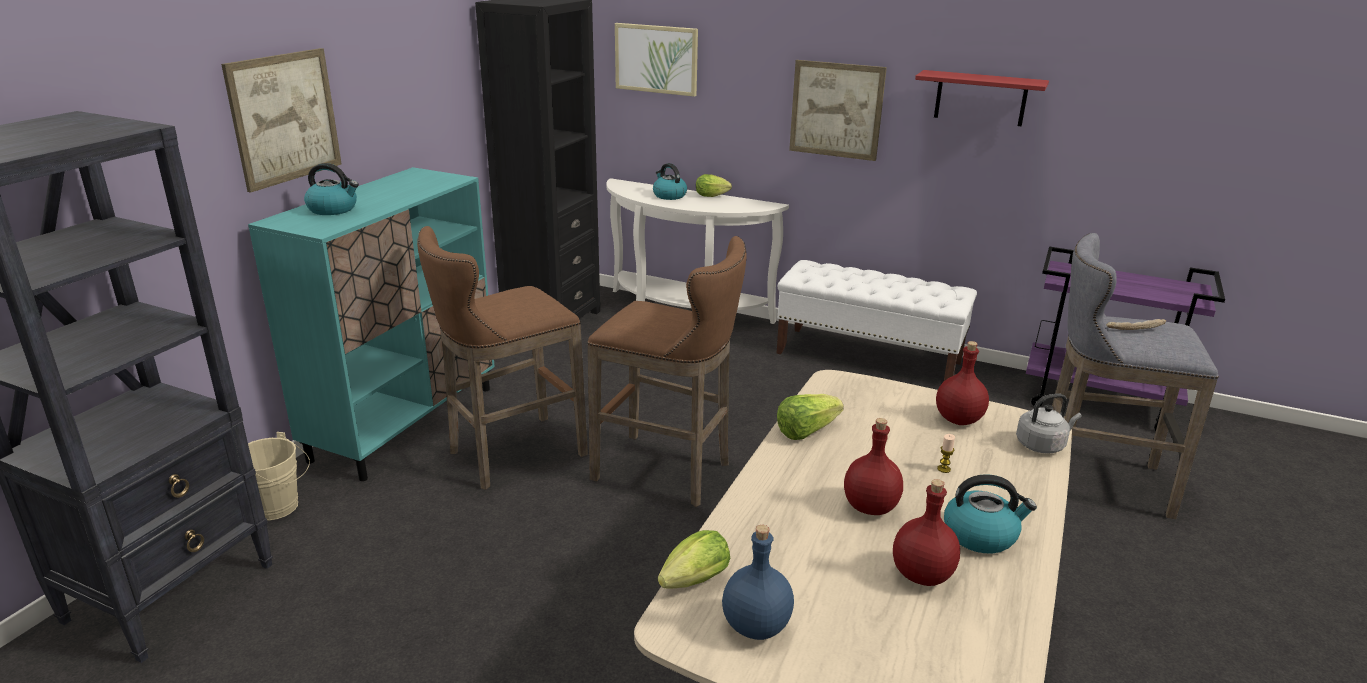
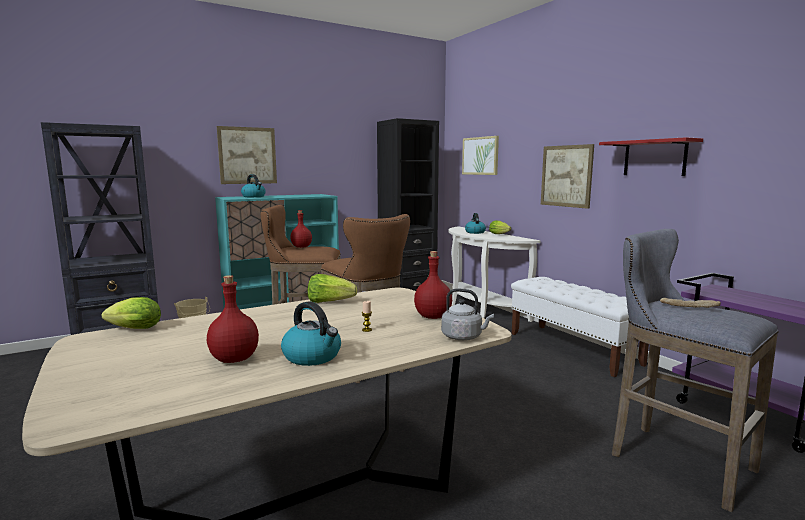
camera: 35 degrees right, 15 degrees down
blue bottle [722,525,794,640] -> none
red bottle [844,418,903,515] -> red bottle moved to [290,210,312,248]

